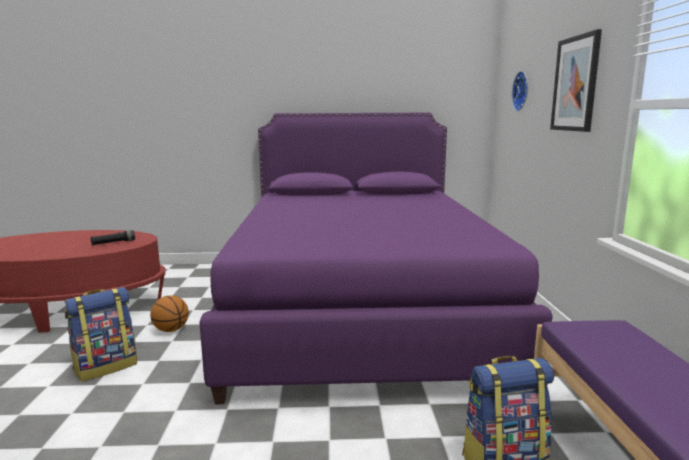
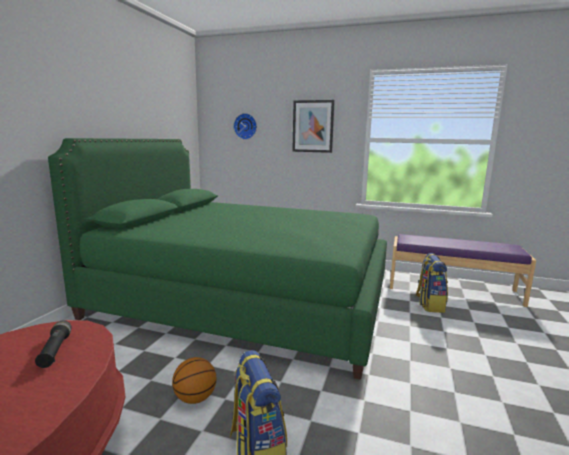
camera: 70 degrees left, 0 degrees up
purple bed [199,113,552,405] -> green bed [48,138,387,380]

